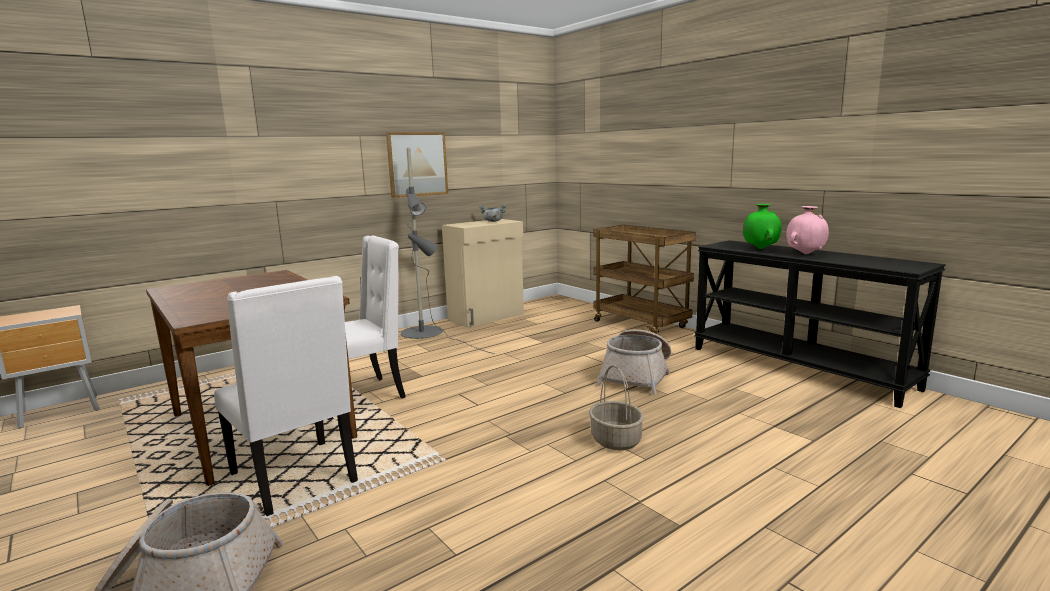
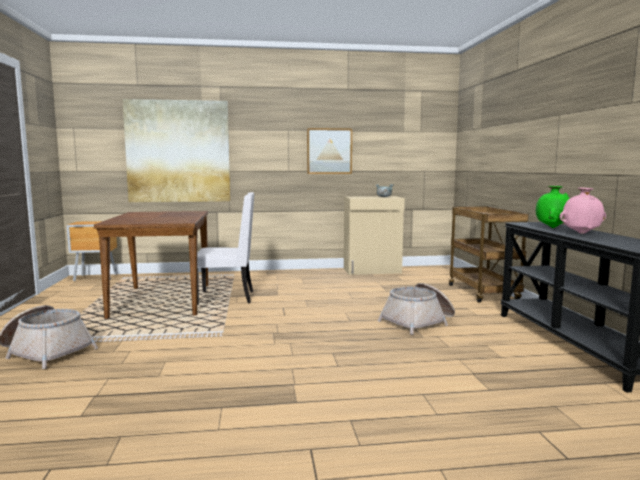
camera: 30 degrees right, 5 degrees down
white chair [214,276,358,516] -> none
grey floor lamp [401,147,495,354] -> none
basket [589,365,644,450] -> none
none -> picture [122,99,230,202]

